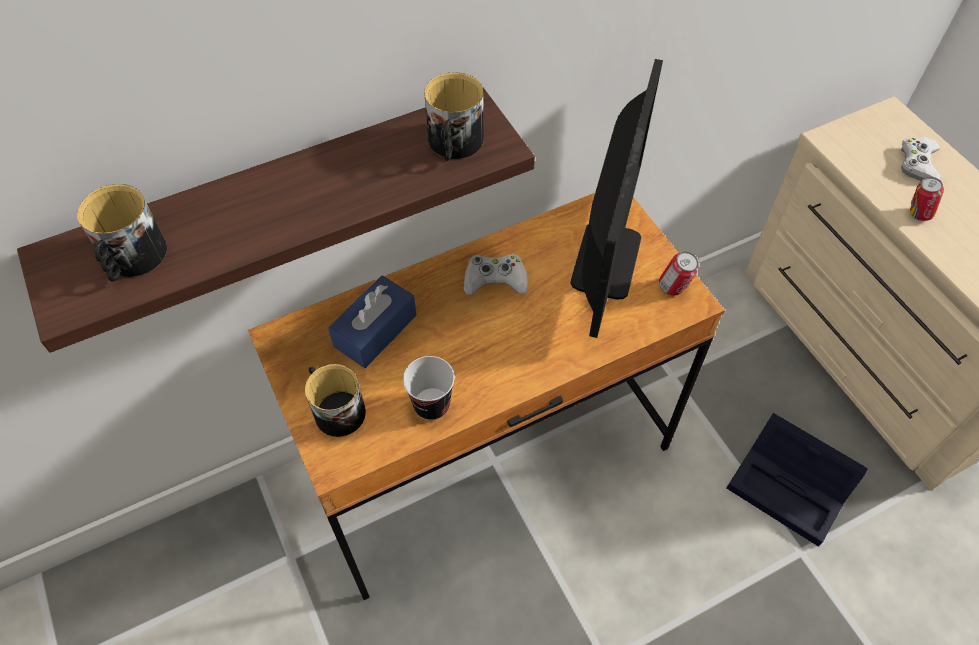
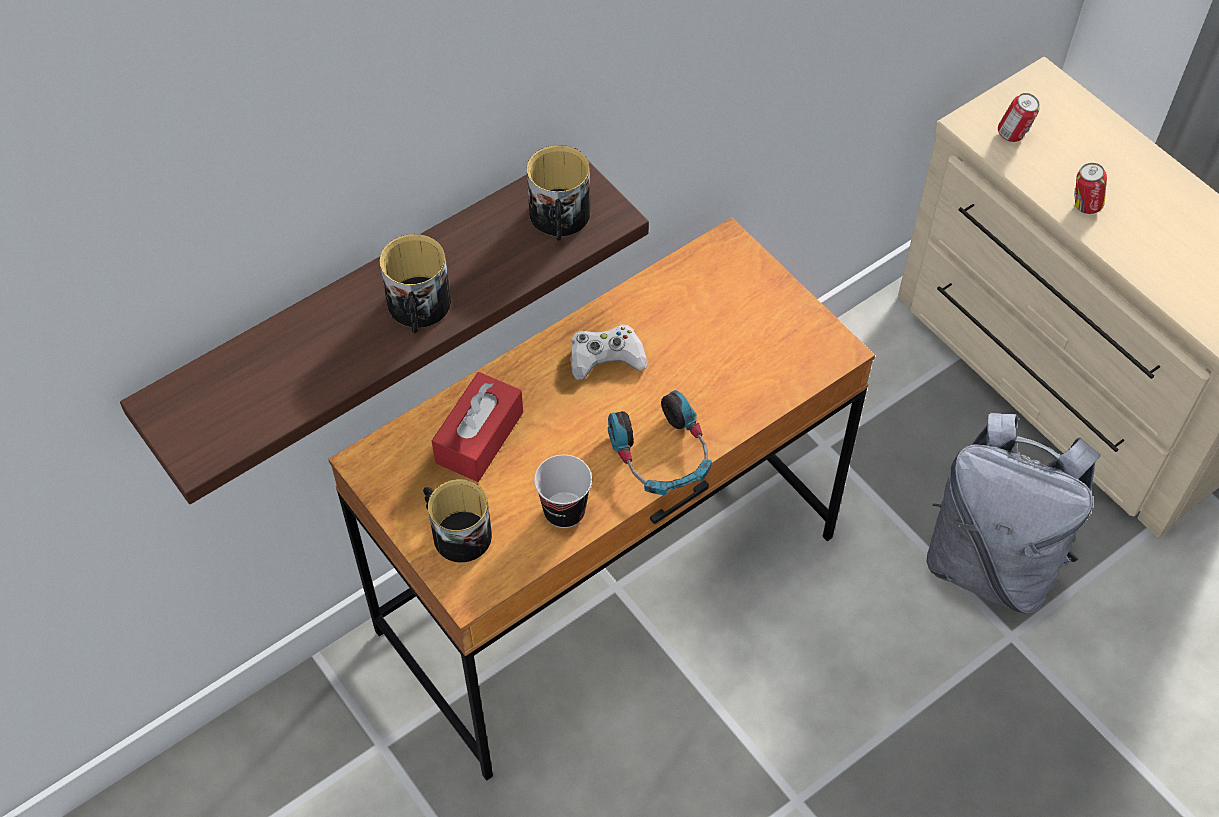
camera: 10 degrees left, 0 degrees up
mug [77,184,167,282] -> mug moved to [380,234,451,333]
blue tissue box [328,275,416,368] -> red tissue box [432,372,523,482]
monitor [570,59,663,338] -> none
can [659,252,699,296] -> can moved to [998,93,1039,142]
black storage box [727,413,868,547] -> grey backpack [927,413,1100,614]
white game controller [901,137,941,181] -> none
none -> headphones [608,390,712,495]

